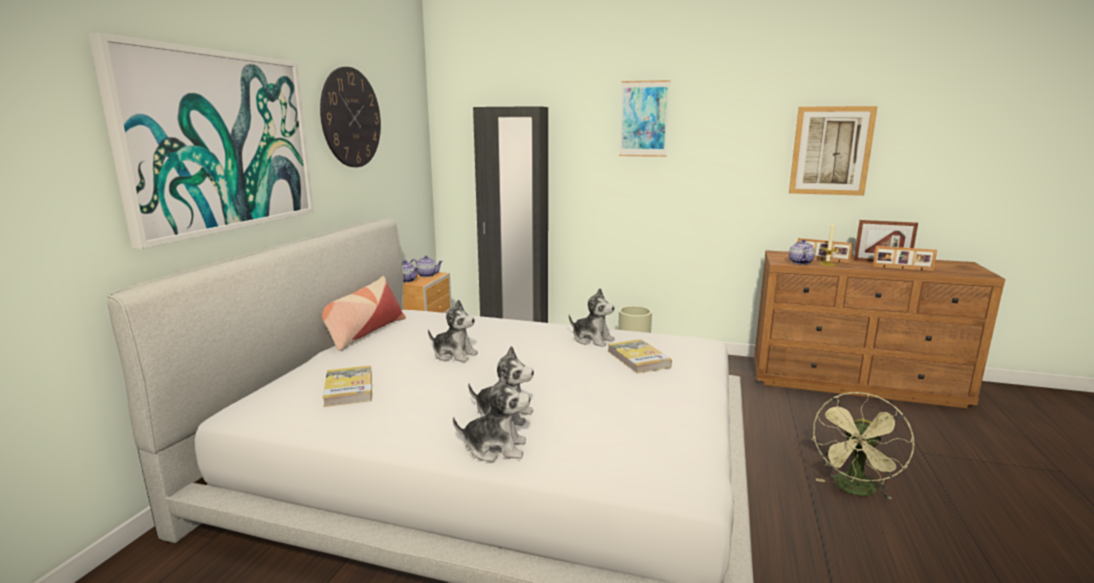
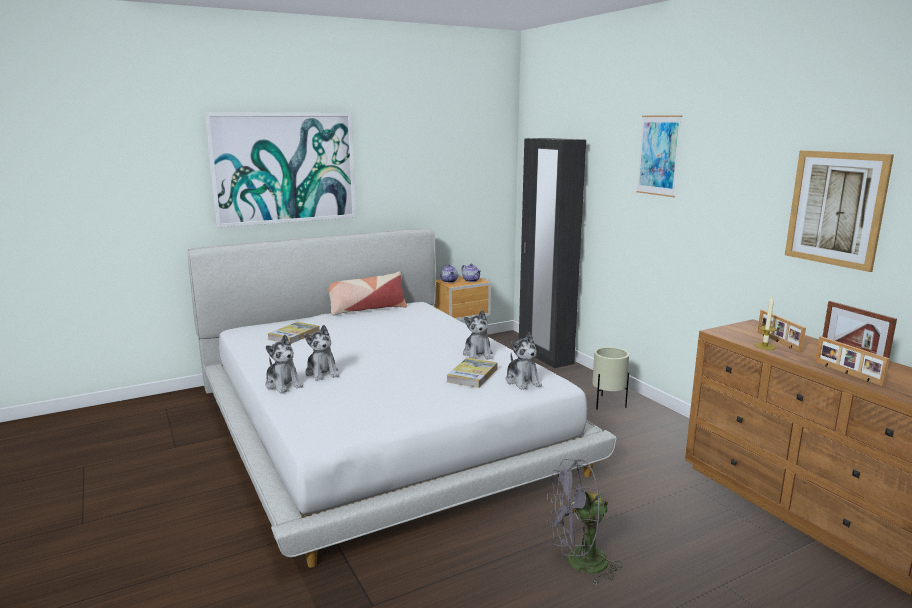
camera: 45 degrees right, 0 degrees up
wall clock [320,67,381,167] -> none
plush toy [428,300,478,362] -> plush toy moved to [506,332,542,390]
teapot [789,239,815,265] -> none
green fan [811,392,914,499] -> grey fan [547,459,623,584]

